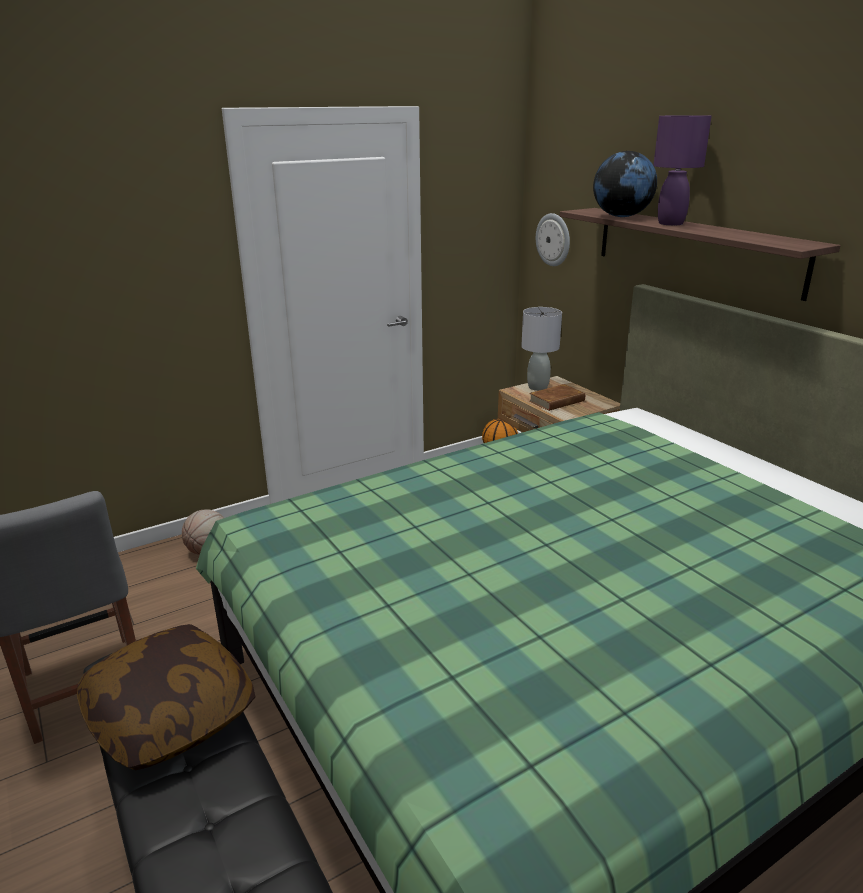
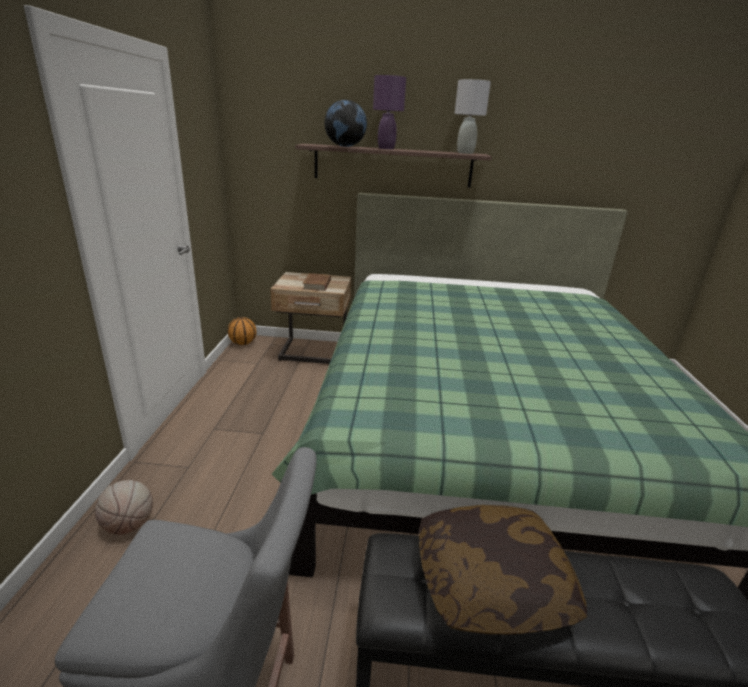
camera: 55 degrees left, 0 degrees up
grey table lamp [521,307,562,391] -> grey table lamp moved to [454,79,491,154]
wall clock [536,213,570,266] -> none

